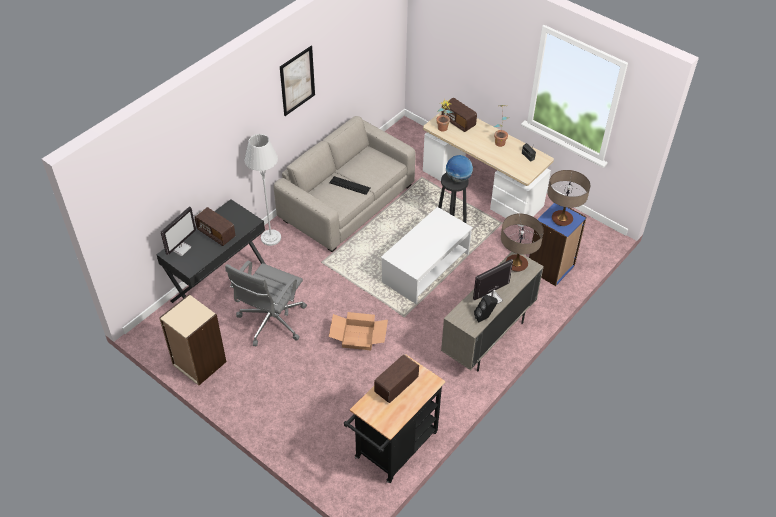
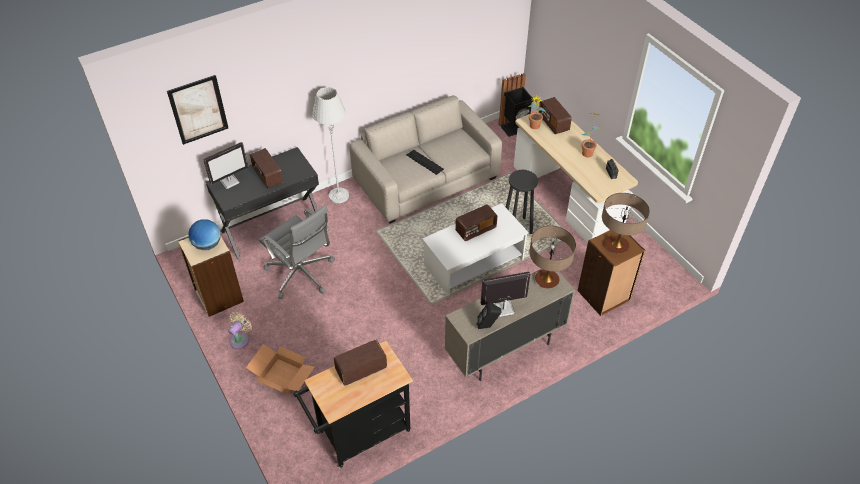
camera: 20 degrees right, 0 degrees up
grey office chair [225,261,307,347] -> grey office chair turned 90 degrees counterclockwise [259,205,335,299]
picture [280,46,315,116] -> picture moved to [167,75,228,145]
cardboard box [329,312,388,350] -> cardboard box moved to [246,344,314,395]
globe [446,155,473,182] -> globe moved to [188,219,221,250]
blue bookcase [529,203,587,286] -> brown bookcase [578,230,646,316]
none -> beige fan [228,312,252,349]
none -> radio [455,205,498,241]
none -> black trash can [499,73,533,137]

